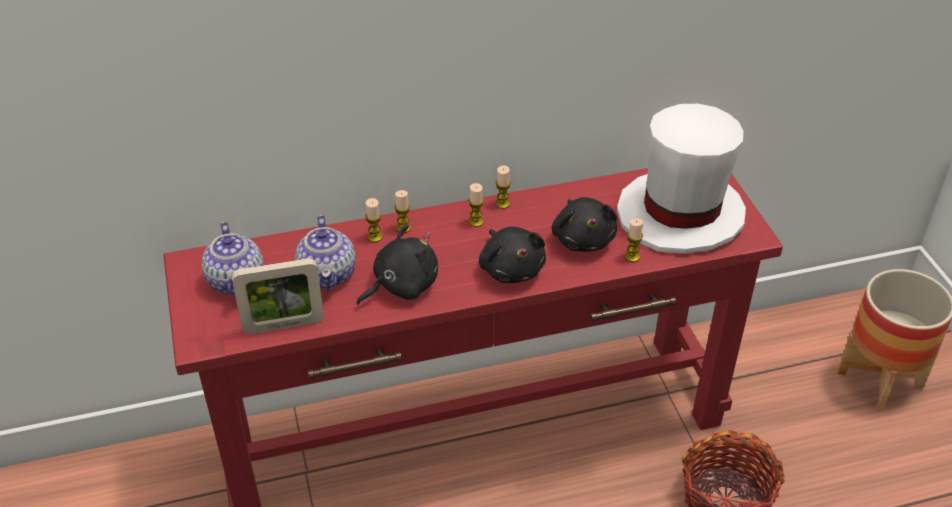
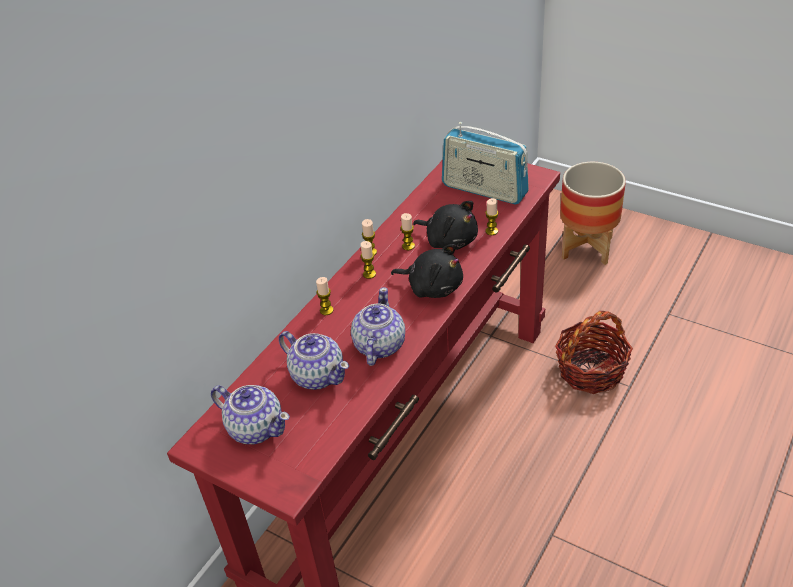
camera: 40 degrees left, 0 degrees up
picture frame [232,258,324,334] -> none
black plush toy [356,224,438,305] -> teapot [351,287,405,366]
candle [365,198,383,242] -> candle moved to [401,213,415,250]
white hat [617,104,746,254] -> radio [442,122,529,205]

